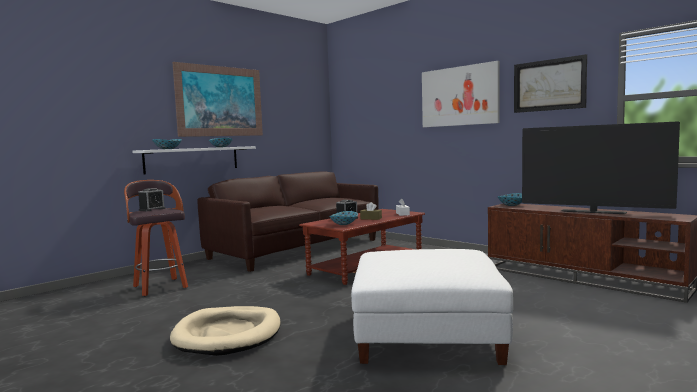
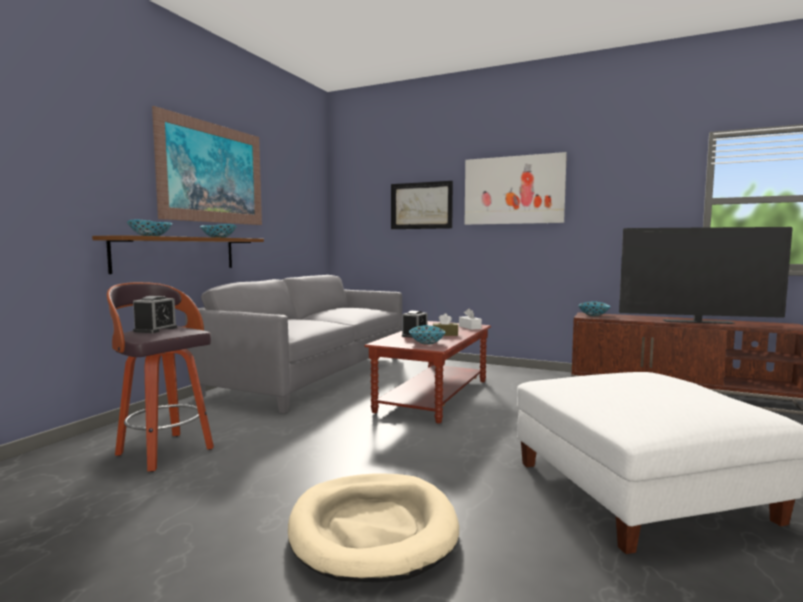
camera: 20 degrees left, 0 degrees up
white shelf [132,146,256,174] -> brown shelf [92,235,264,274]
brown sofa [198,171,379,272] -> grey sofa [185,275,402,413]
picture [514,54,587,113] -> picture moved to [391,181,453,229]

